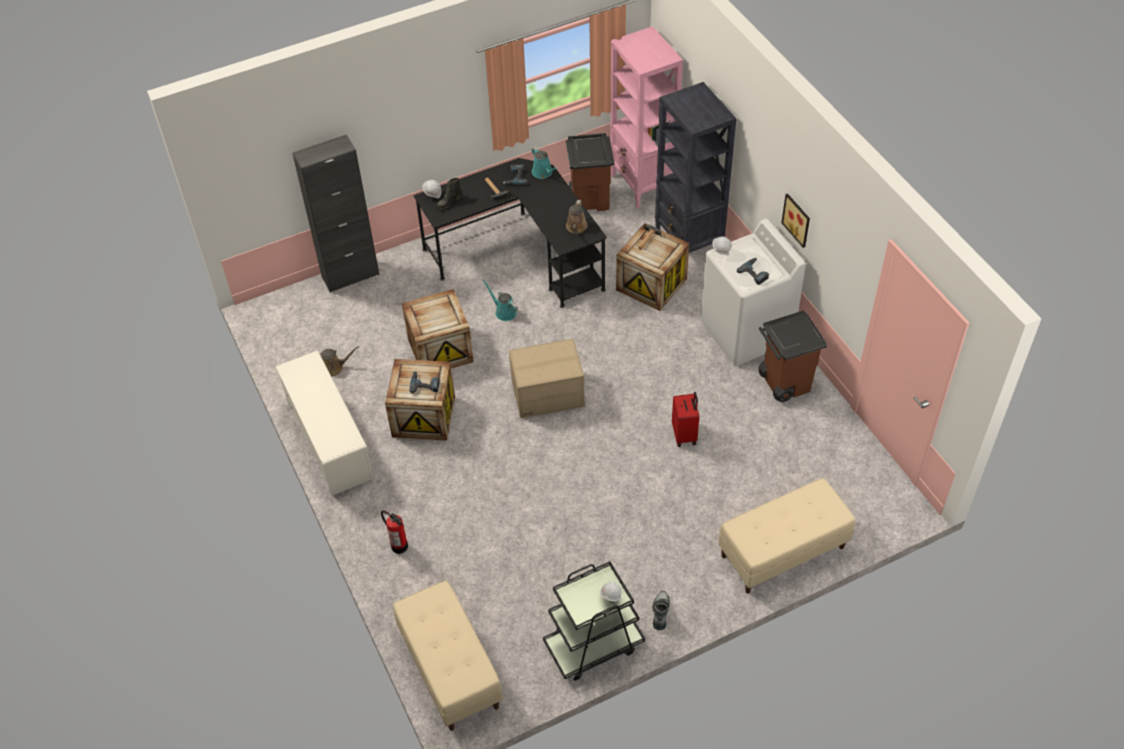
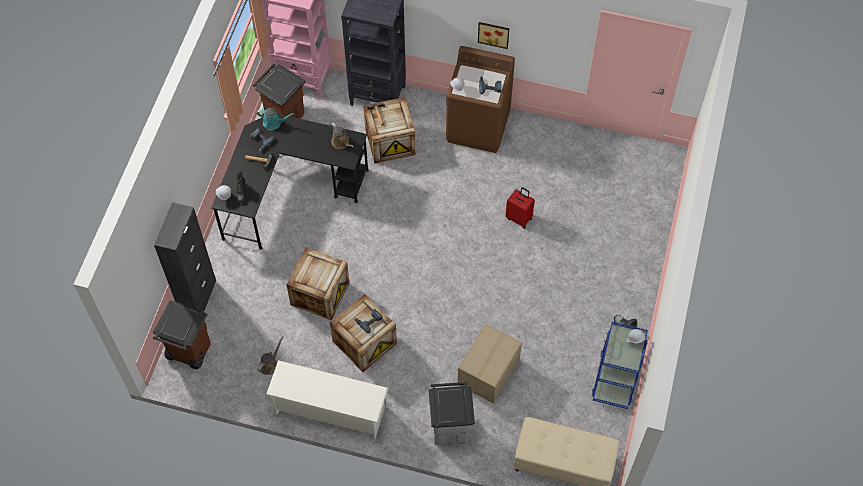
camera: 50 degrees left, 10 degrees up
fire extinguisher [381,510,408,554] -> grey trash can [429,382,475,445]
turquoise watering can [483,279,518,321] -> none
cardboard box [509,339,585,418] -> cardboard box moved to [458,324,522,403]
black cart [543,561,645,681] -> blue cart [592,322,648,409]
white washing machine [701,218,806,366] -> brown washing machine [446,46,515,153]
beige bench [718,478,856,594] -> none
brown trash can [759,311,827,402] -> brown trash can moved to [153,301,211,369]

